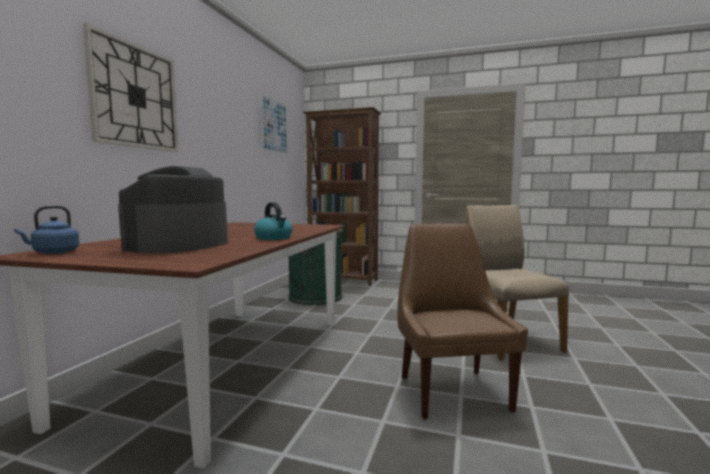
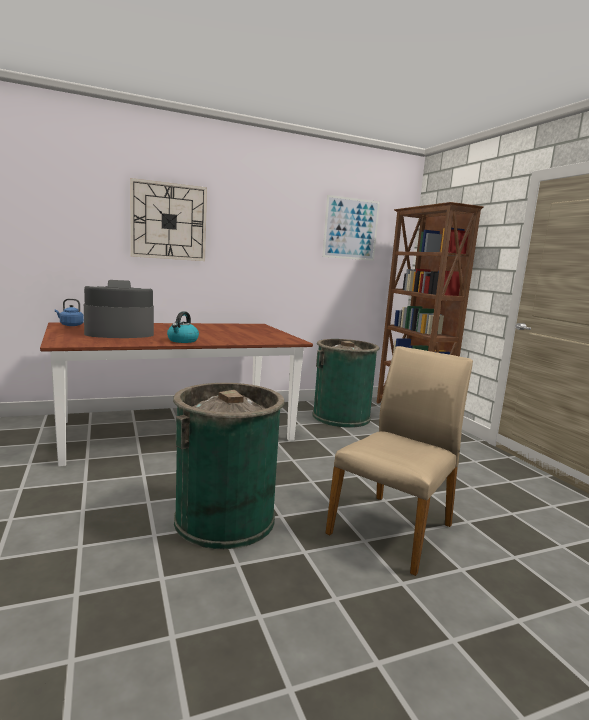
camera: 50 degrees right, 5 degrees up
brown chair [397,224,528,419] -> green trash can [173,383,285,549]

